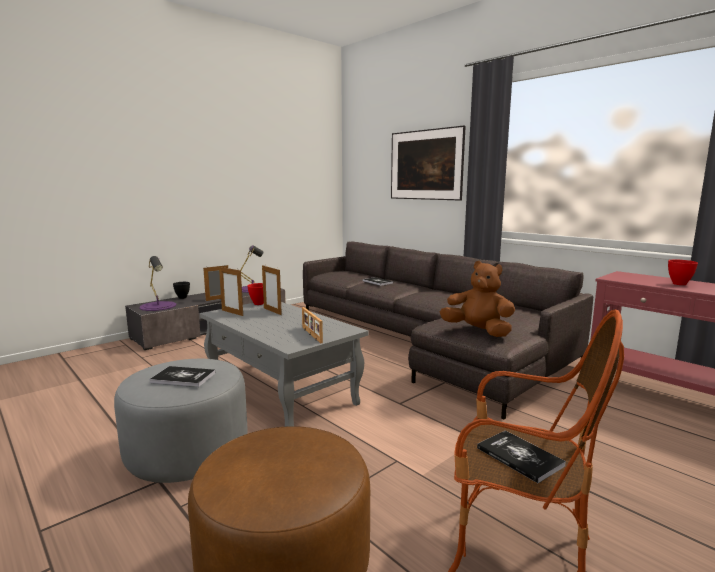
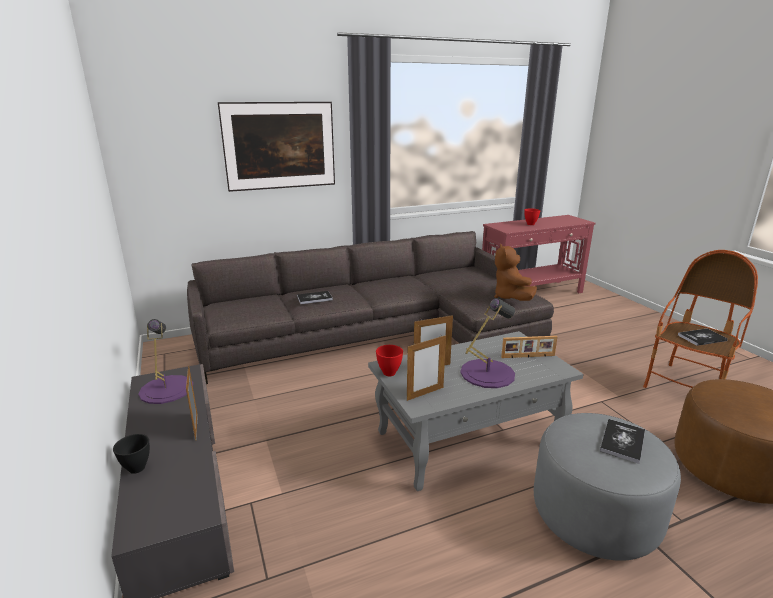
camera: 70 degrees left, 10 degrees up
purple table lamp [139,256,176,311] -> purple table lamp moved to [460,298,515,388]
brown plush toy [440,261,515,337] -> brown plush toy turned 60 degrees counterclockwise [494,244,537,301]

